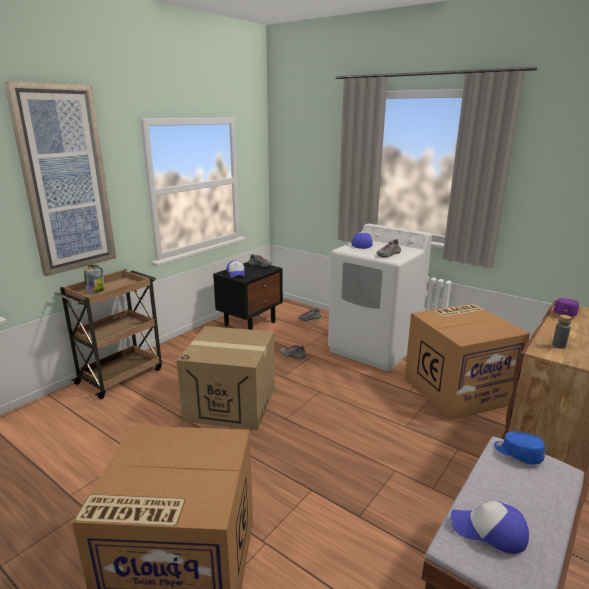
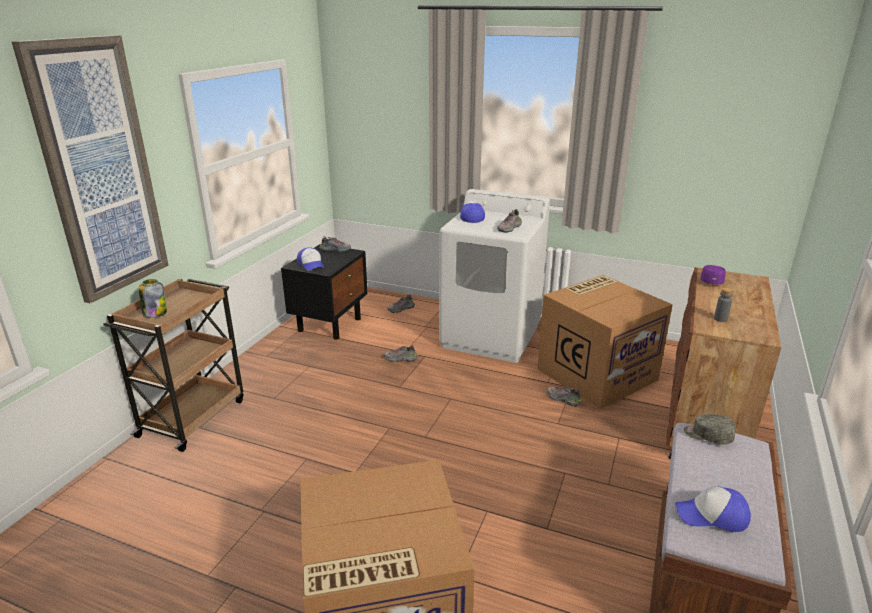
camera: 15 degrees left, 5 degrees up
cardboard box [177,326,275,430] -> none
blue cap [494,431,545,465] -> grey cap [684,414,735,445]
none -> shoe [546,386,583,407]

